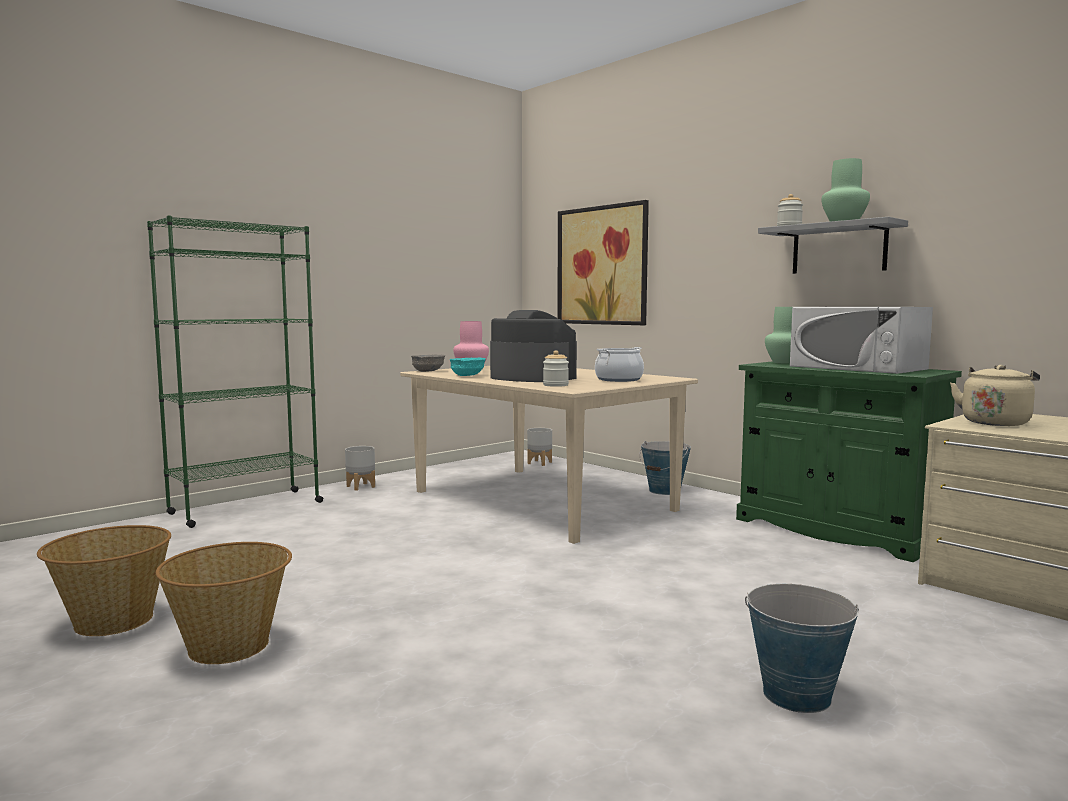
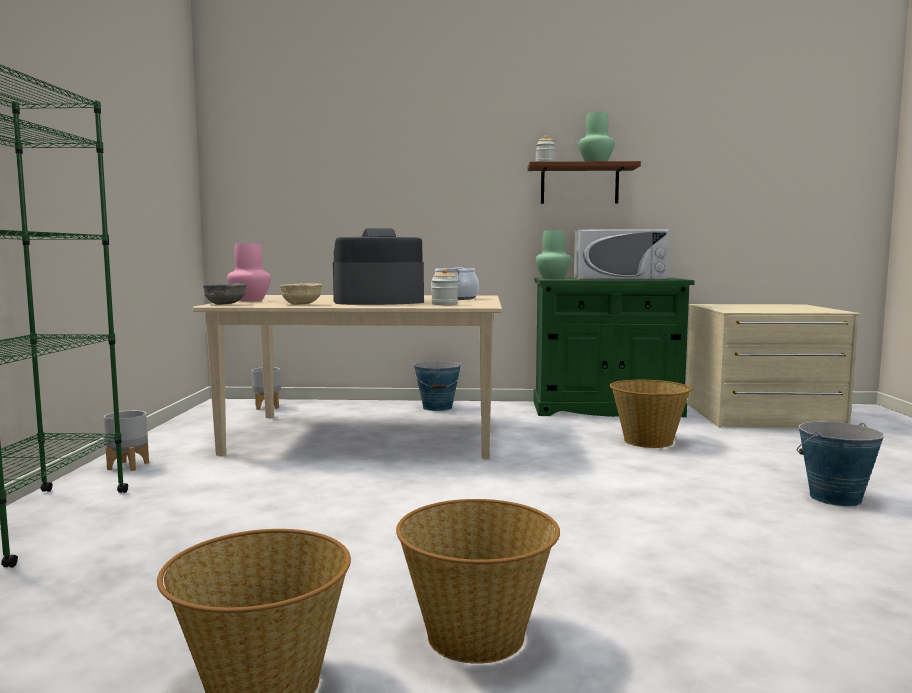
camera: 45 degrees left, 0 degrees up
turquoise bowl [450,358,486,376] -> beige bowl [280,283,323,305]
picture [557,200,649,325] -> none
grey shelf [758,217,908,274] -> brown shelf [528,161,641,204]
beige kettle [950,365,1040,426] -> none
none -> basket [610,380,692,448]

